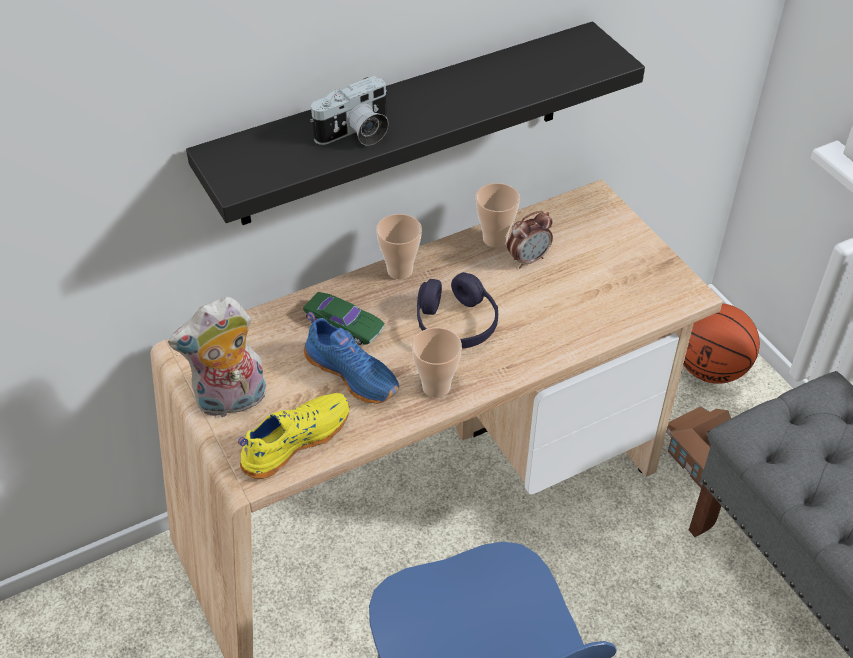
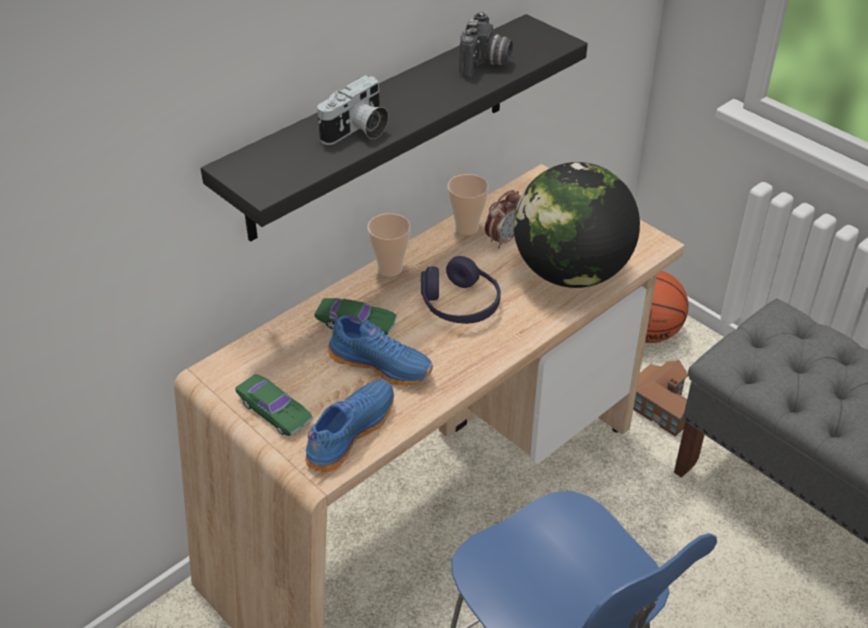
camera: 15 degrees left, 5 degrees down
plush toy [168,297,266,417] -> green toy car [235,374,313,436]
yellow shoe [238,393,349,479] -> blue shoe [305,379,394,472]
cup [412,328,462,398] -> none
none -> camera [459,12,513,78]
none -> globe [514,162,640,288]

